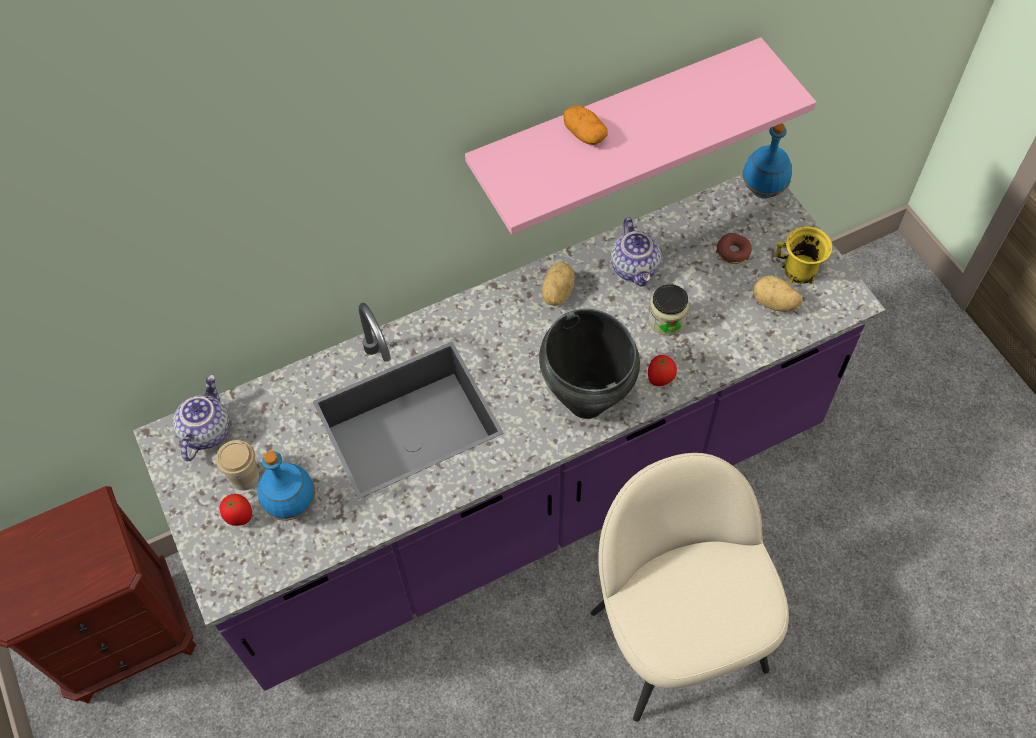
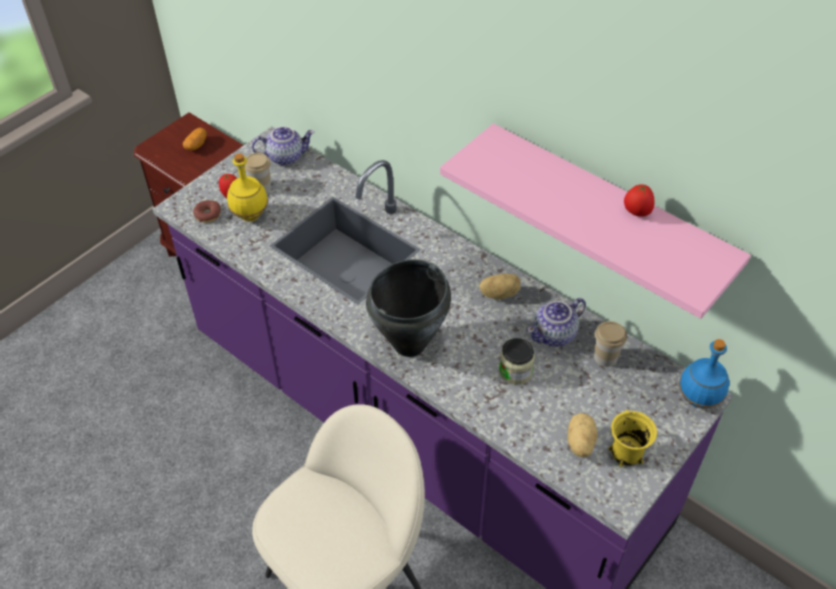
camera: 65 degrees right, 10 degrees down
blue bottle [257,451,316,521] -> yellow bottle [227,153,268,222]
potato [564,105,608,145] -> potato moved to [183,128,207,151]
tomato [648,355,677,386] -> tomato moved to [624,184,655,217]
donut [716,233,752,264] -> donut moved to [193,200,221,223]
none -> cup [594,321,627,367]

